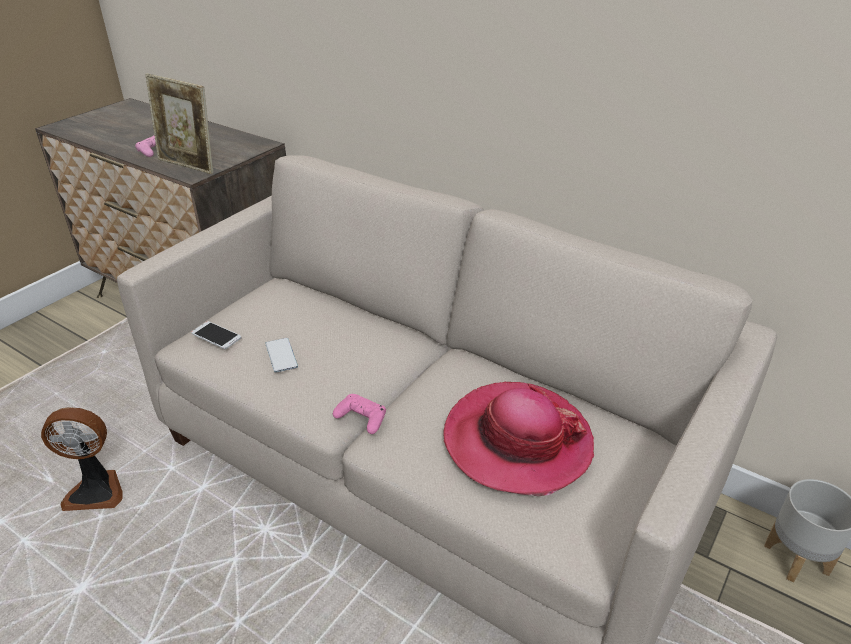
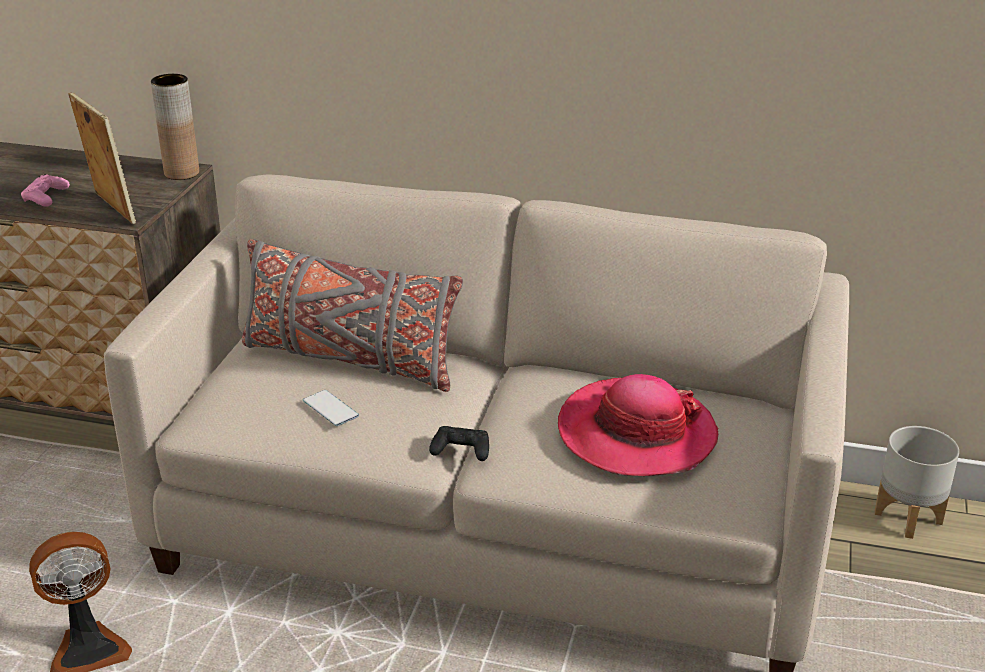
camera: 20 degrees left, 5 degrees down
picture frame [145,73,213,174] -> picture frame turned 135 degrees counterclockwise [68,92,136,224]
phone [191,321,242,349] -> none
pink game controller [333,394,386,434] -> black game controller [429,426,489,461]
none -> brown vase [151,74,199,180]
none -> grey pillow [242,239,463,392]

